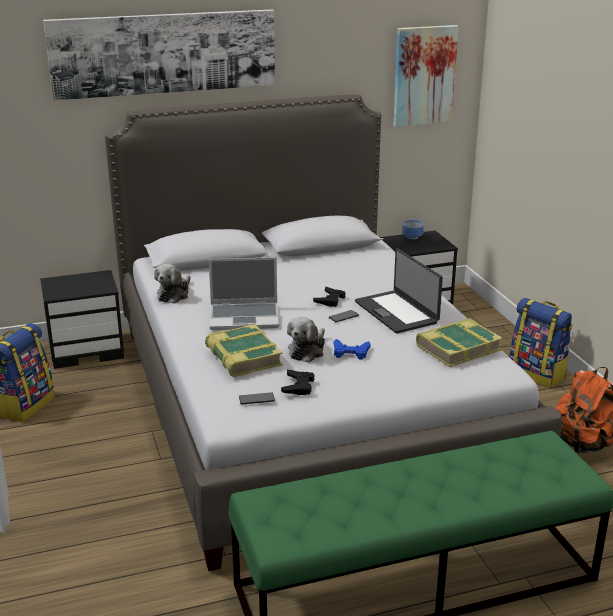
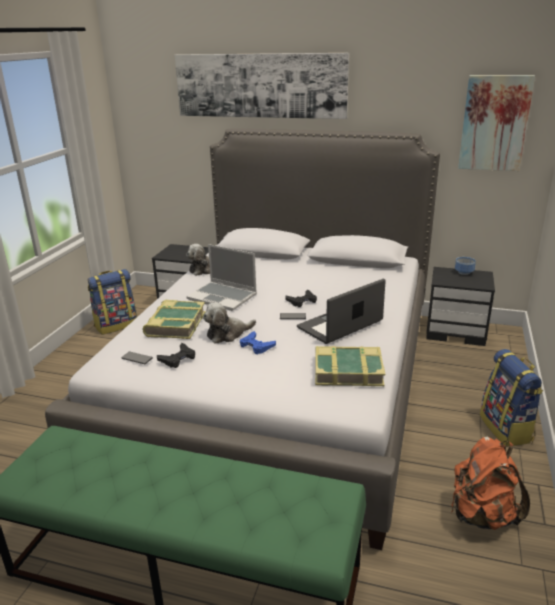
camera: 35 degrees right, 0 degrees up
laptop [355,249,443,333] -> laptop turned 45 degrees clockwise [297,279,386,344]

